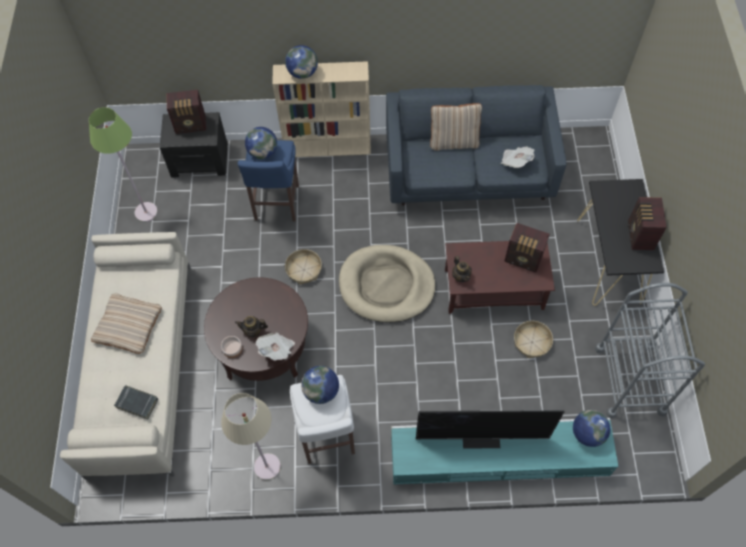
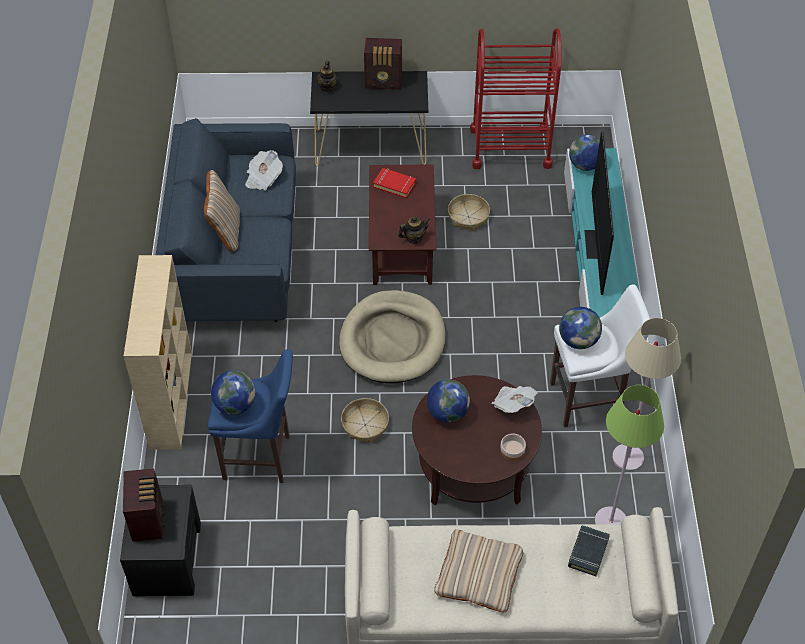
camera: 90 degrees left, 10 degrees down
green floor lamp [89,107,158,222] -> green floor lamp moved to [595,385,664,525]
teapot [235,316,268,337] -> teapot moved to [316,61,338,92]
globe [285,45,318,79] -> globe moved to [427,379,470,423]
radio [504,223,550,273] -> red book [373,168,416,198]
grey cart [595,283,705,419] -> red cart [470,28,561,169]

